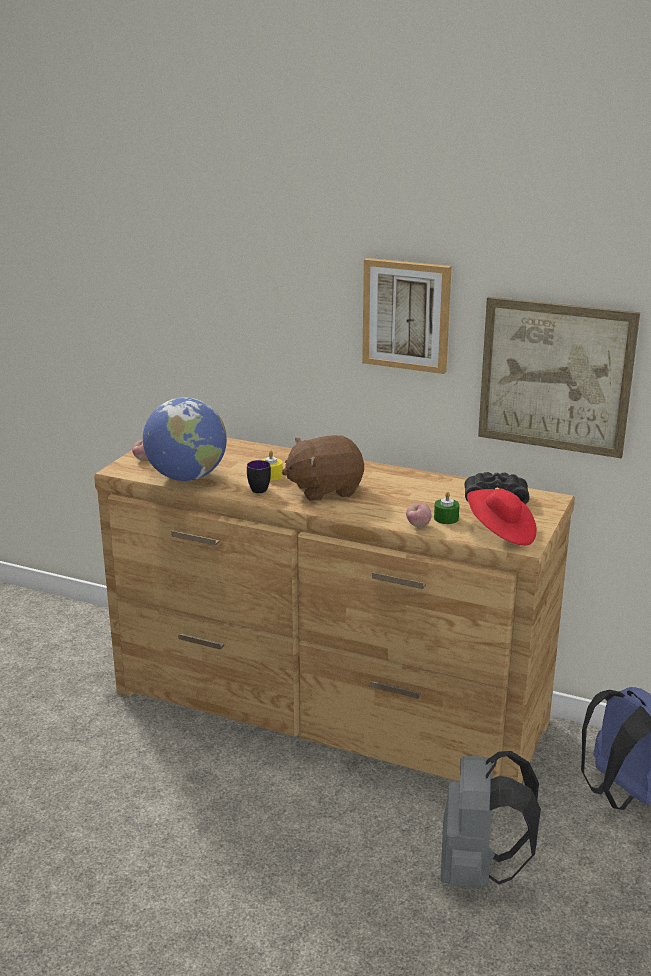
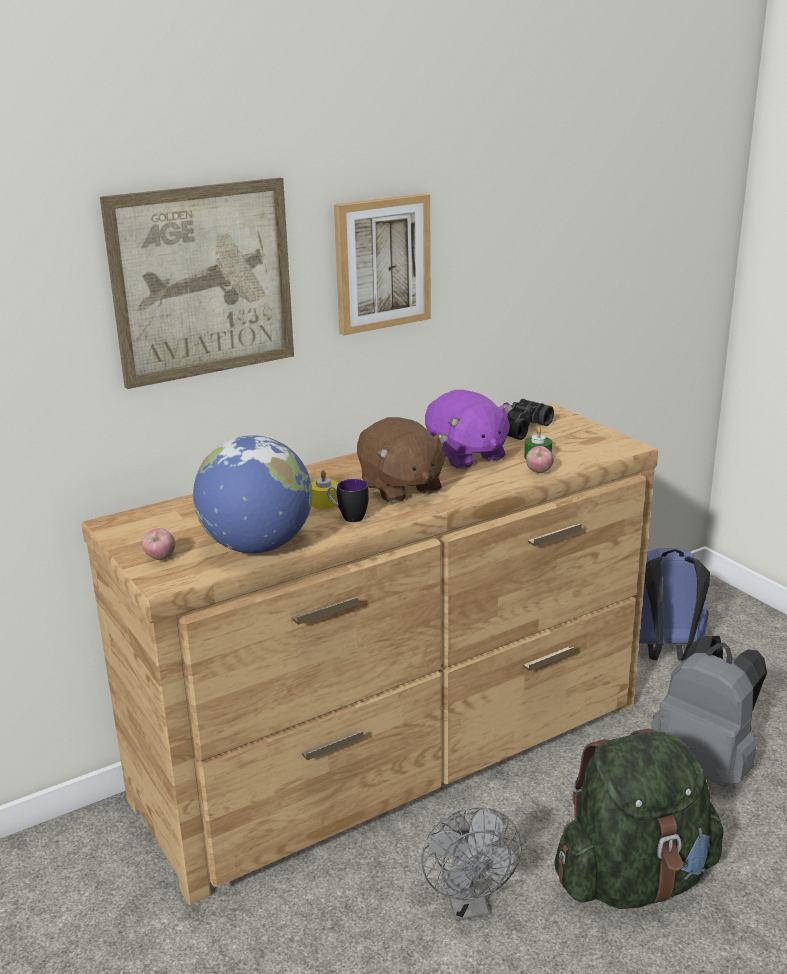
camera: 55 degrees left, 0 degrees up
brown plush toy [282,435,364,501] -> brown plush toy turned 45 degrees counterclockwise [357,417,449,503]
red hat [467,489,536,545] -> none
picture [478,297,640,458] -> picture moved to [100,177,294,389]
none -> grey fan [421,807,522,921]
none -> purple plush toy [425,390,513,469]
none -> green backpack [554,729,723,909]

